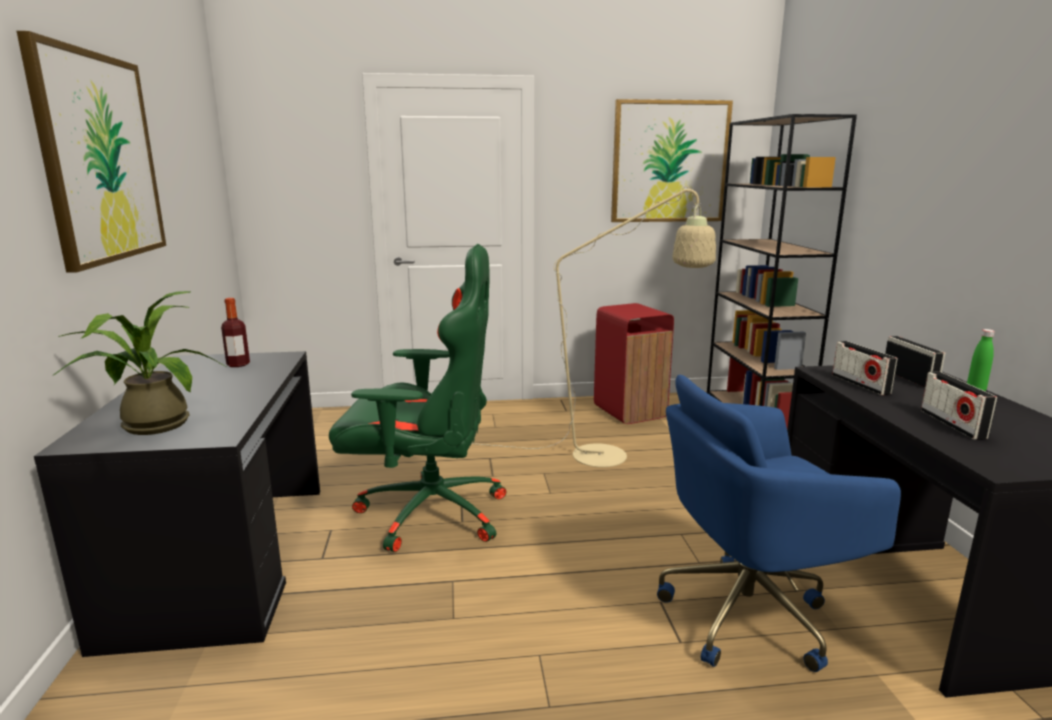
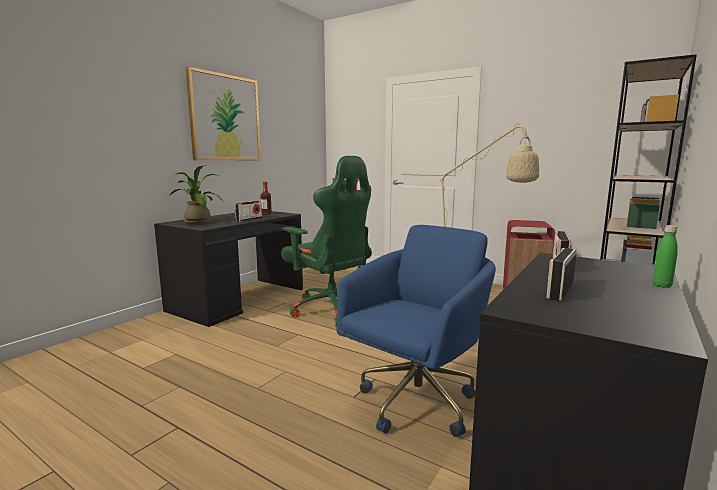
camera: 40 degrees right, 5 degrees down
picture [611,99,733,222] -> none
blue office chair [657,375,901,672] -> blue office chair turned 105 degrees clockwise [336,225,496,437]
radio [885,336,945,387] -> radio moved to [235,201,262,222]

